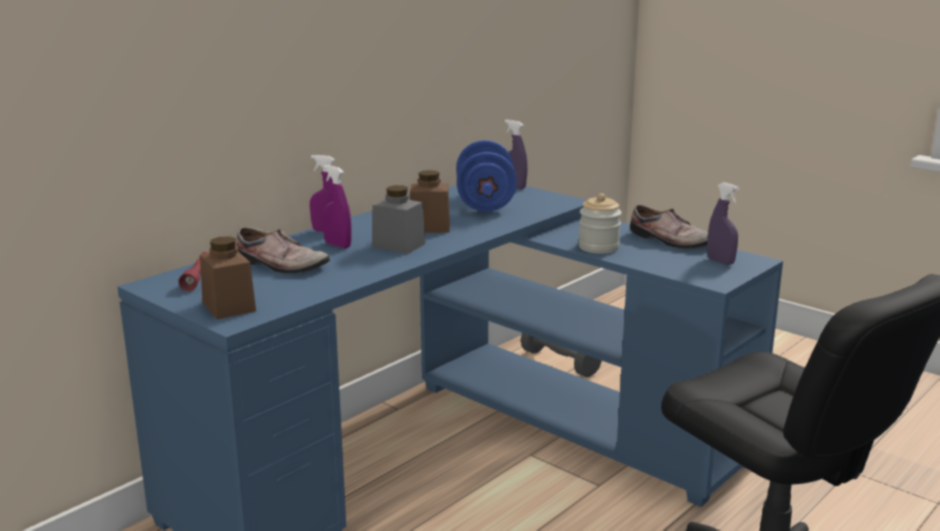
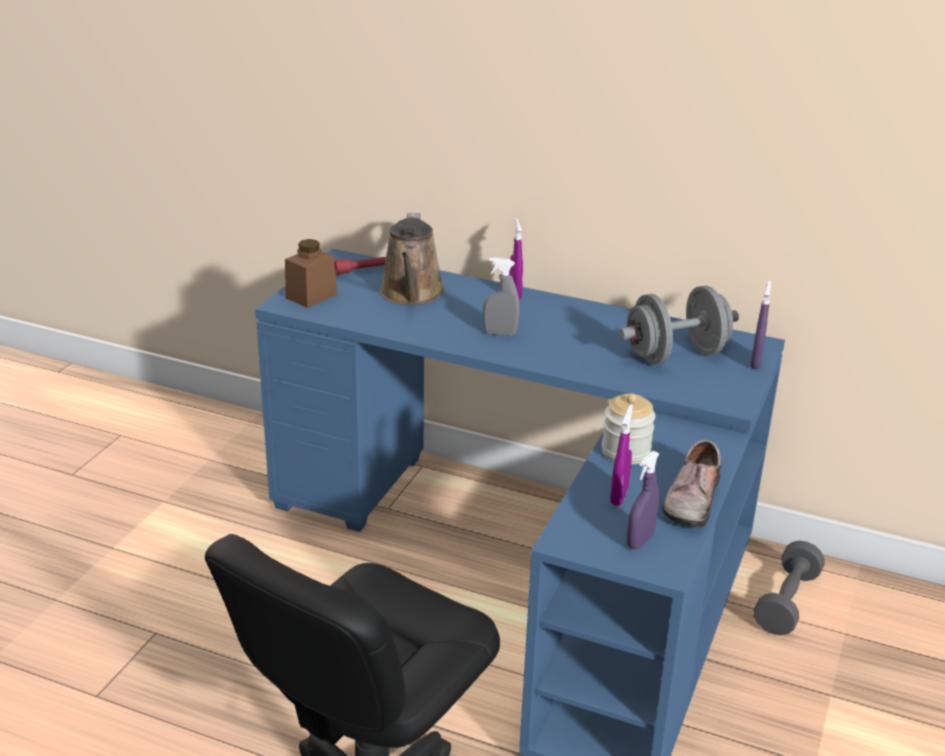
camera: 70 degrees right, 10 degrees up
shoe [236,227,330,274] -> brown watering can [380,213,445,305]
purple spray bottle [322,165,352,248] -> purple spray bottle moved to [610,404,633,506]
grey jar [372,185,425,254] -> grey spray bottle [483,257,520,336]
brown jar [410,170,450,233] -> none
blue dumbbell [456,140,517,212] -> grey dumbbell [619,286,739,364]

